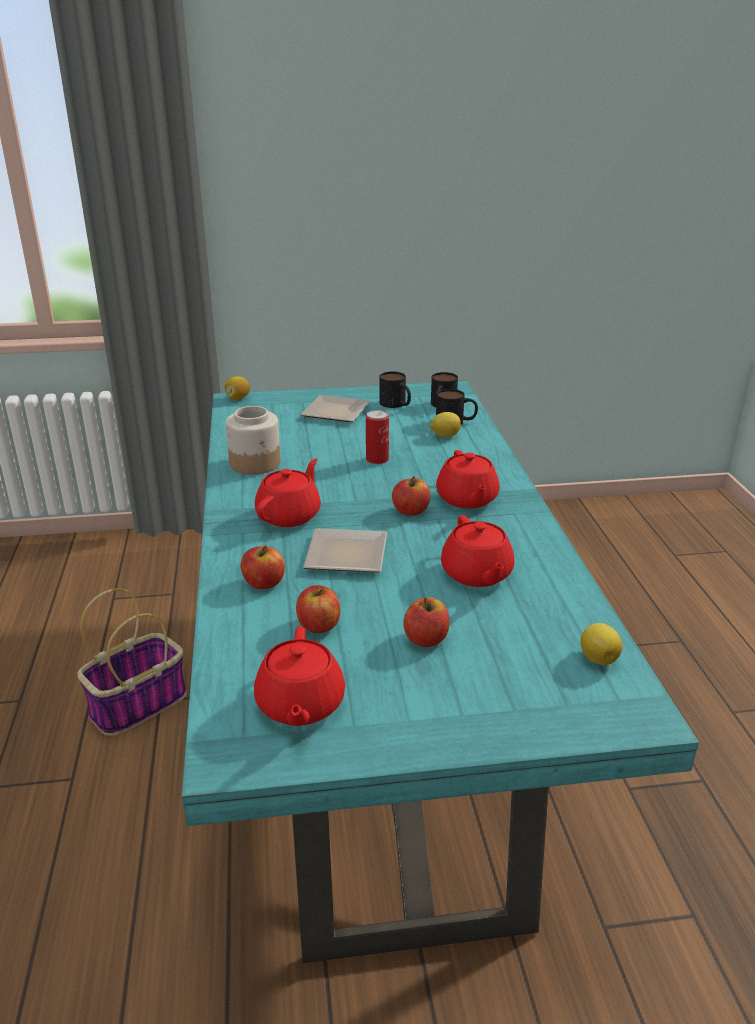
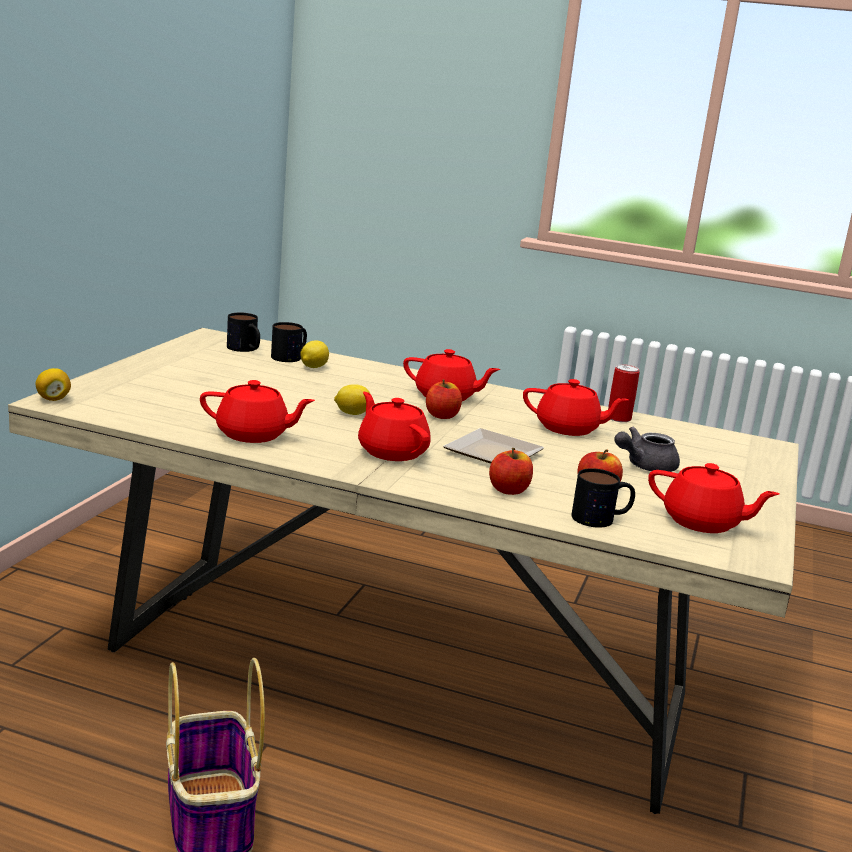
camera: 65 degrees left, 10 degrees down
turquoise dining table [182,381,699,963] -> beige dining table [8,328,799,814]
jar [226,406,281,475] -> red teapot [200,380,315,443]
plate [301,395,370,422] -> none
can [366,410,389,464] -> can moved to [608,364,640,422]
mug [379,371,411,408] -> mug moved to [571,468,635,528]
apple [403,597,450,647] -> grey teapot [614,427,680,472]
lemon [581,623,622,665] -> lemon moved to [334,384,370,415]

